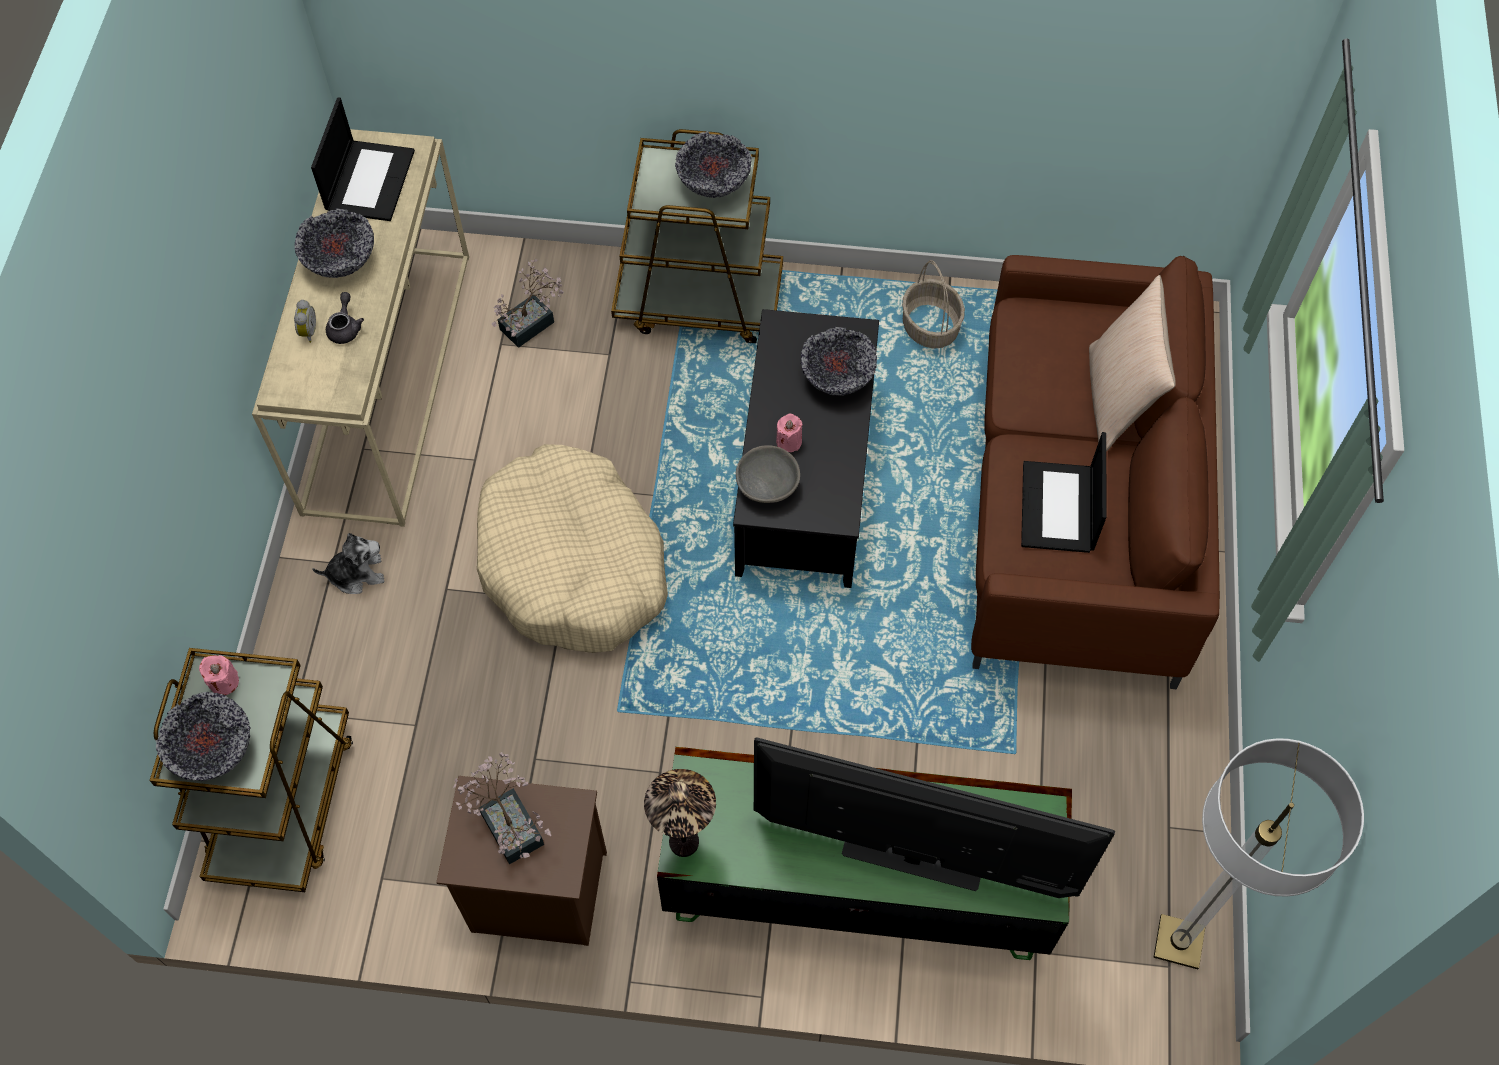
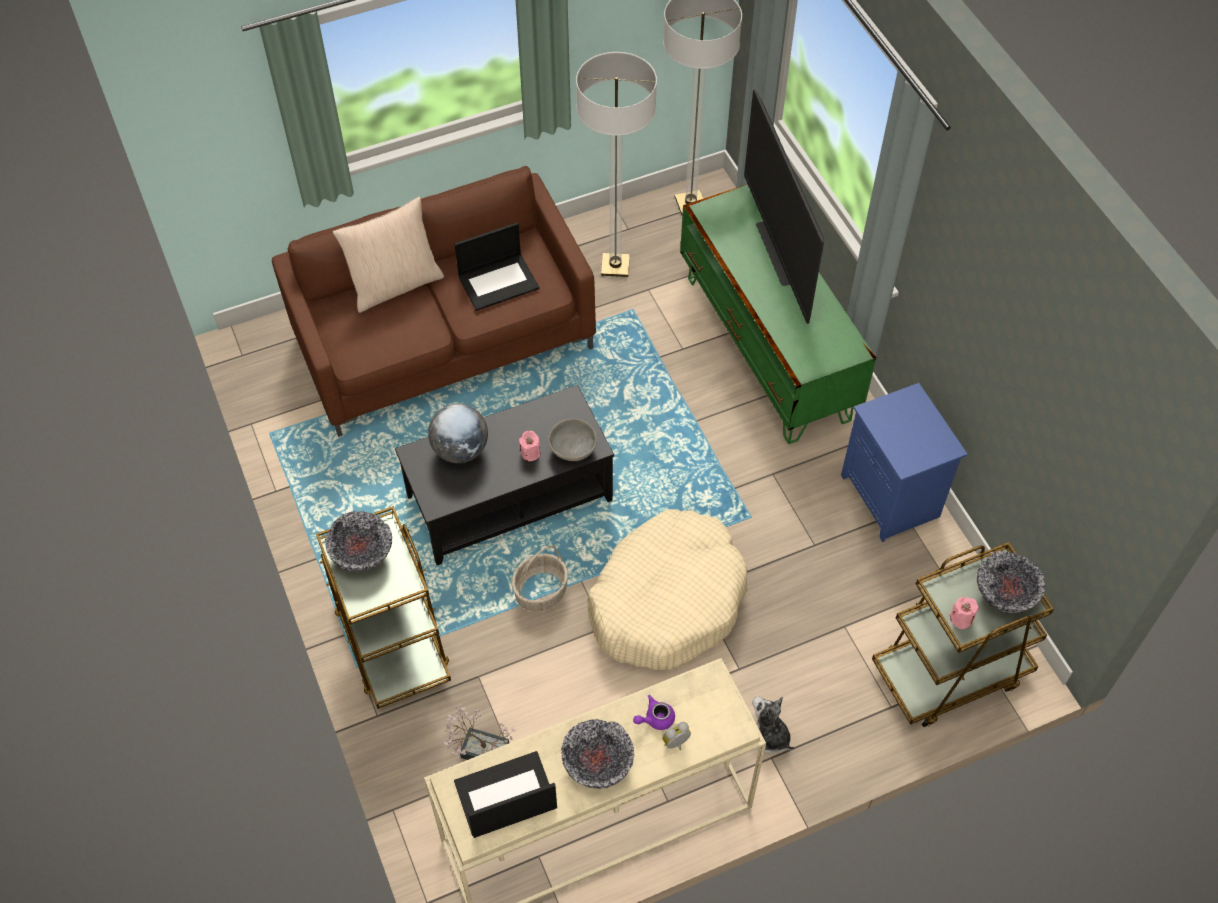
camera: 120 degrees left, 5 degrees down
grey teapot [326,292,364,344] -> purple teapot [633,695,675,730]
brown nightstand [436,776,607,946] -> blue nightstand [841,383,968,542]
potted plant [452,752,551,865] -> none
table lamp [644,769,716,857] -> none
bowl [800,327,877,396] -> globe [428,404,488,463]
basket [902,260,965,349] -> basket moved to [512,545,568,612]
none -> floor lamp [576,52,657,277]

